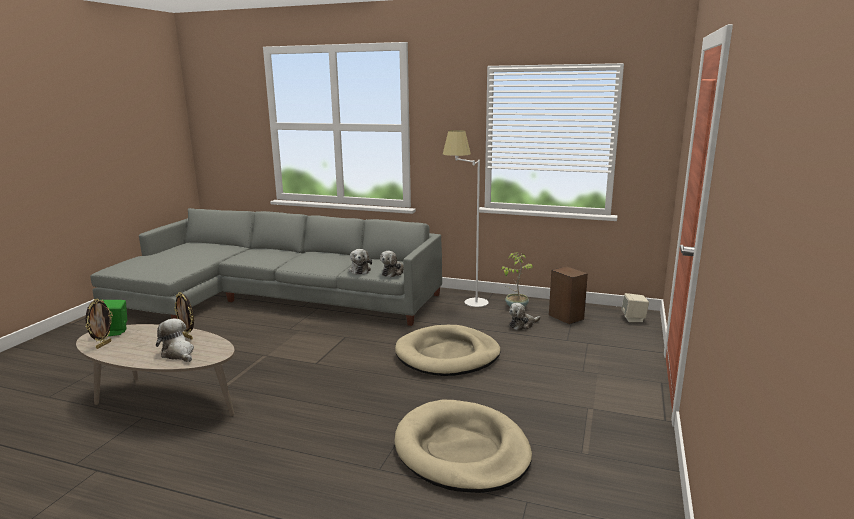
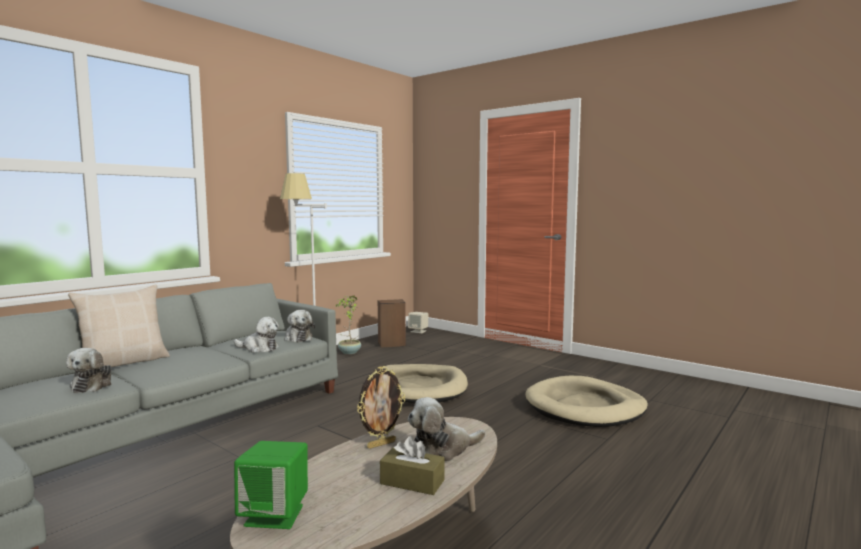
camera: 70 degrees left, 10 degrees down
picture frame [85,299,113,349] -> none
plush toy [509,303,541,330] -> plush toy moved to [66,348,112,393]
none -> beige pillow [68,285,170,367]
none -> brown tissue box [380,436,444,495]

